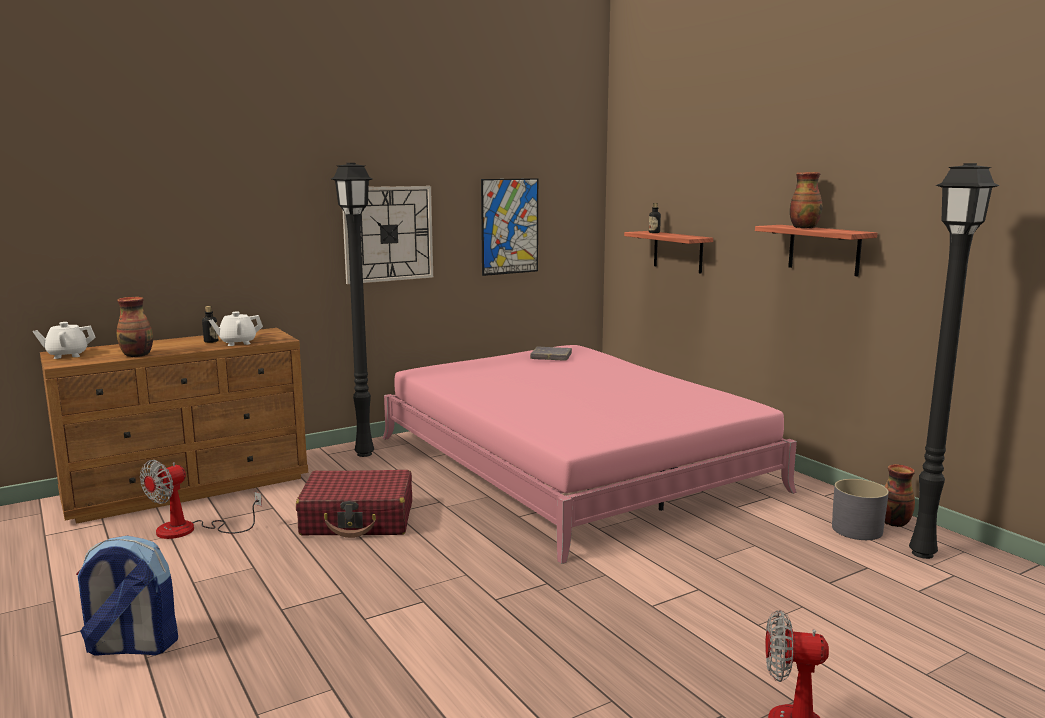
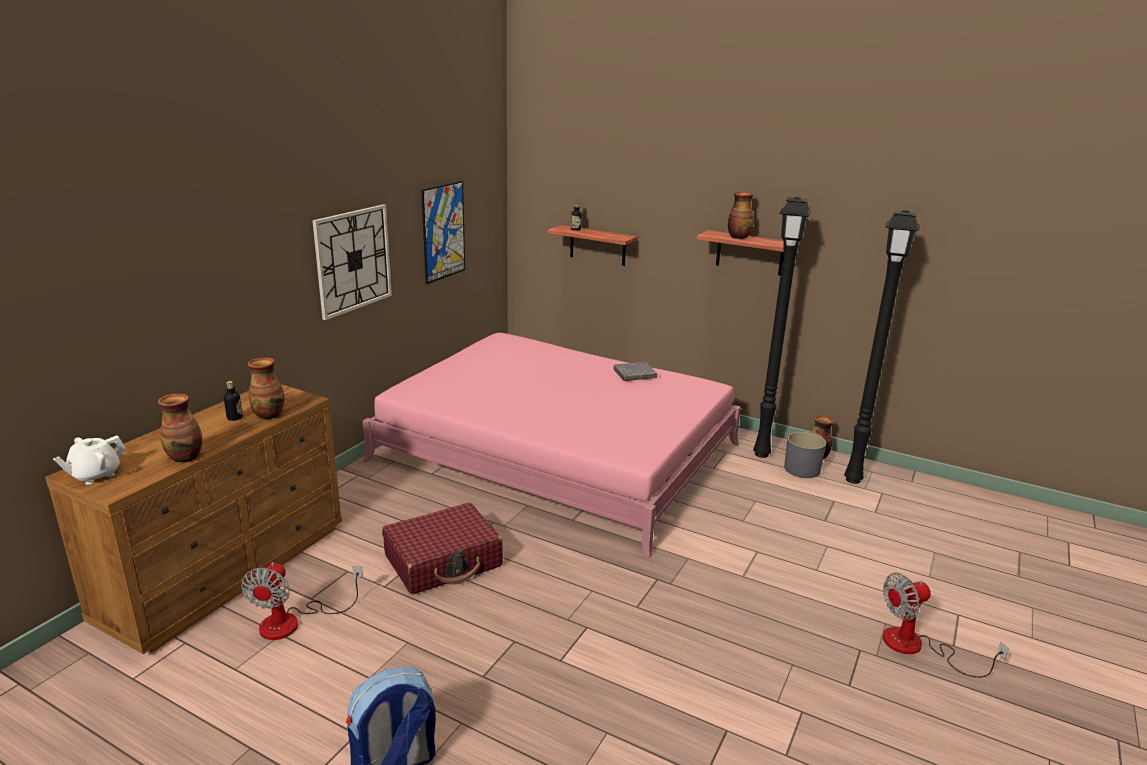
camera: 30 degrees left, 10 degrees up
white teapot [209,312,263,346] -> vase [248,358,284,419]
black floor lamp [331,163,374,457] -> black floor lamp moved to [753,196,811,458]
grey book [530,347,572,361] -> grey book moved to [613,362,657,381]

